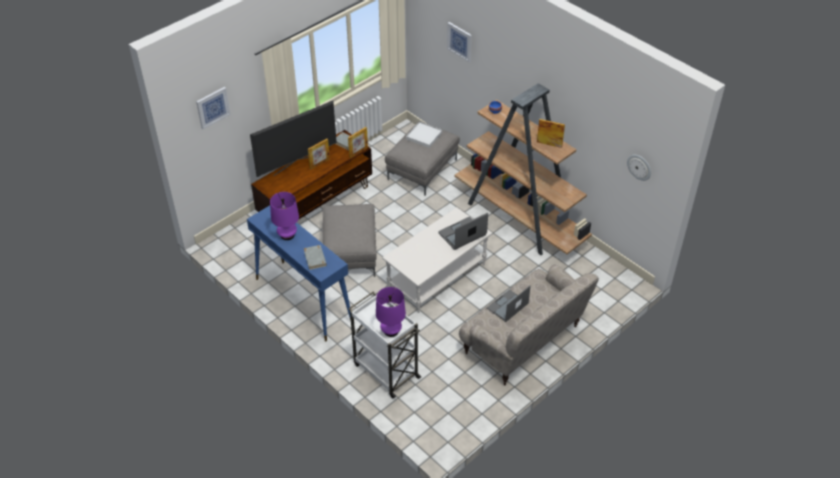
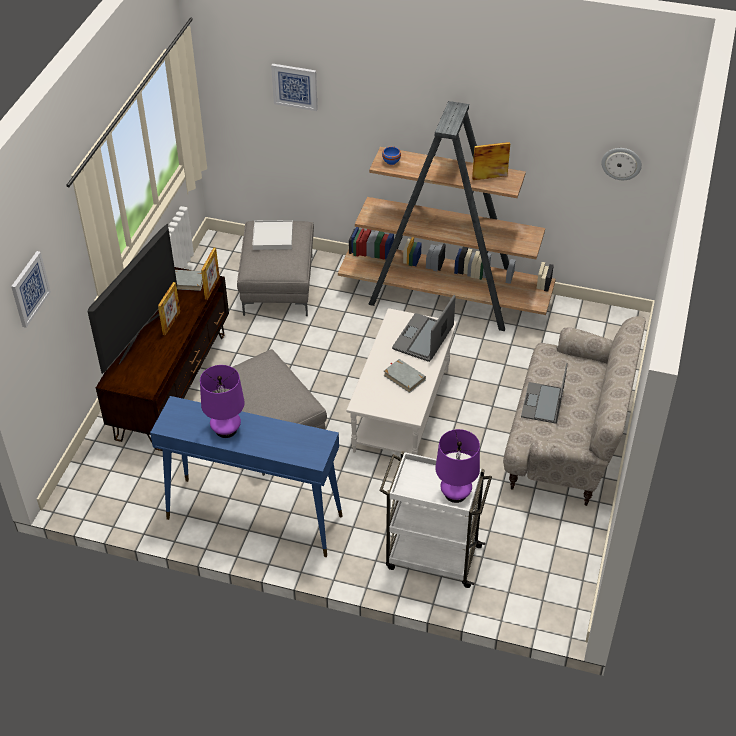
camera: 30 degrees left, 0 degrees up
grey book [304,245,327,270] -> grey book moved to [383,359,426,393]

